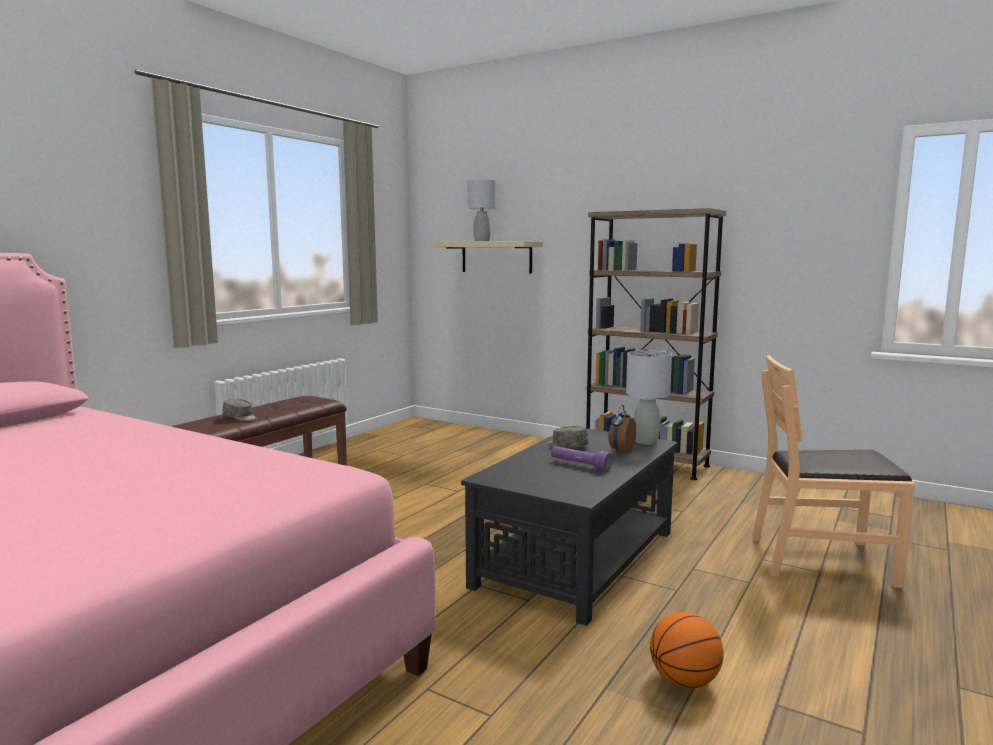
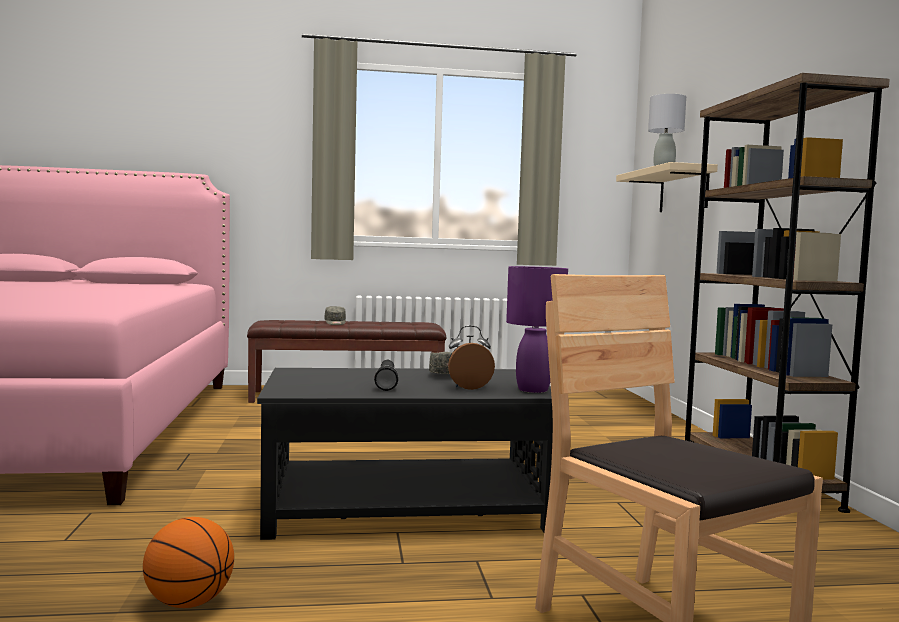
camera: 50 degrees right, 5 degrees down
purple flashlight [551,446,613,472] -> black flashlight [374,360,398,391]
grey table lamp [626,350,672,445] -> purple table lamp [506,266,568,393]

